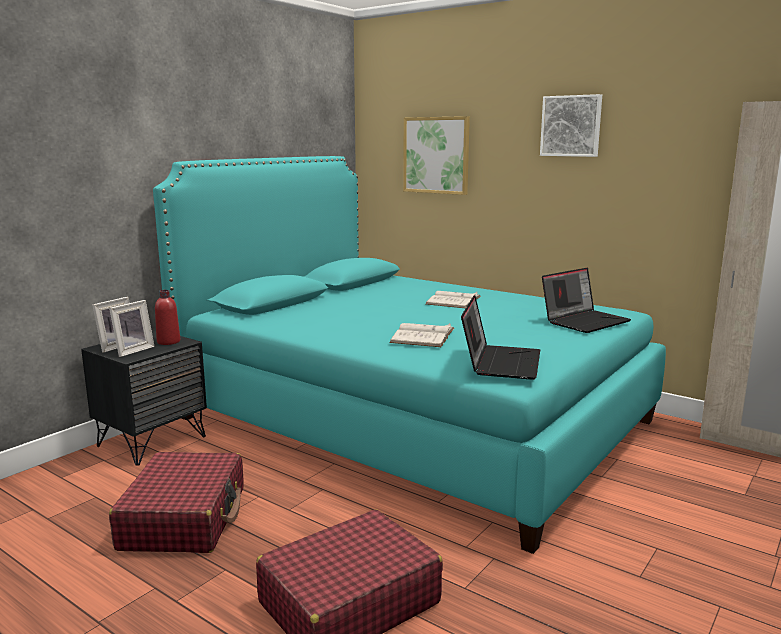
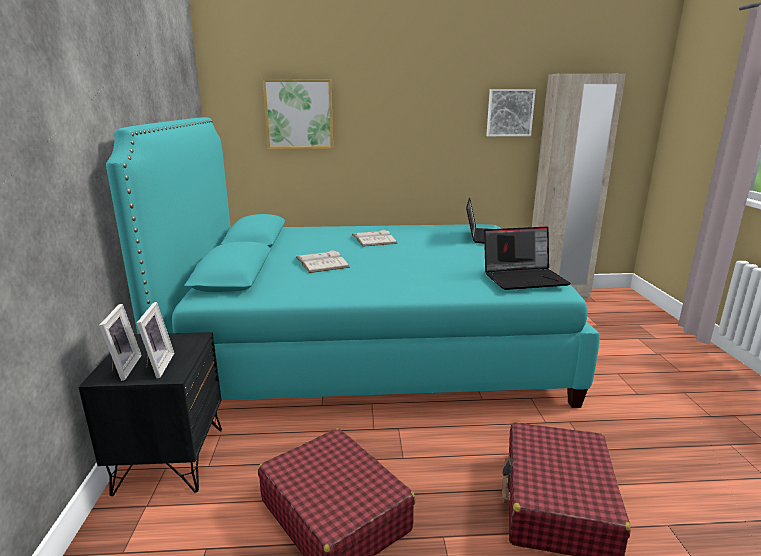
camera: 40 degrees left, 5 degrees up
red bottle [155,290,180,345] -> none
white book [389,323,455,347] -> white book moved to [296,249,350,273]
laptop [461,295,540,380] -> laptop turned 105 degrees clockwise [484,227,571,290]
picture [540,94,602,157] -> picture moved to [486,89,536,136]

